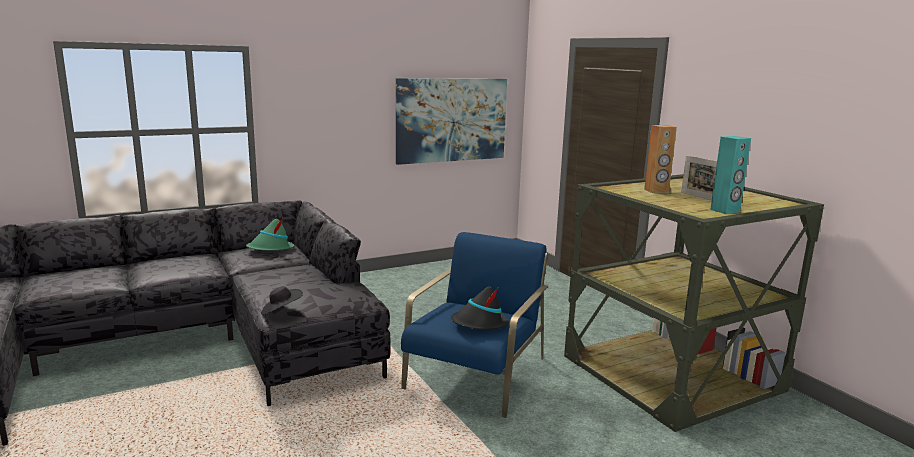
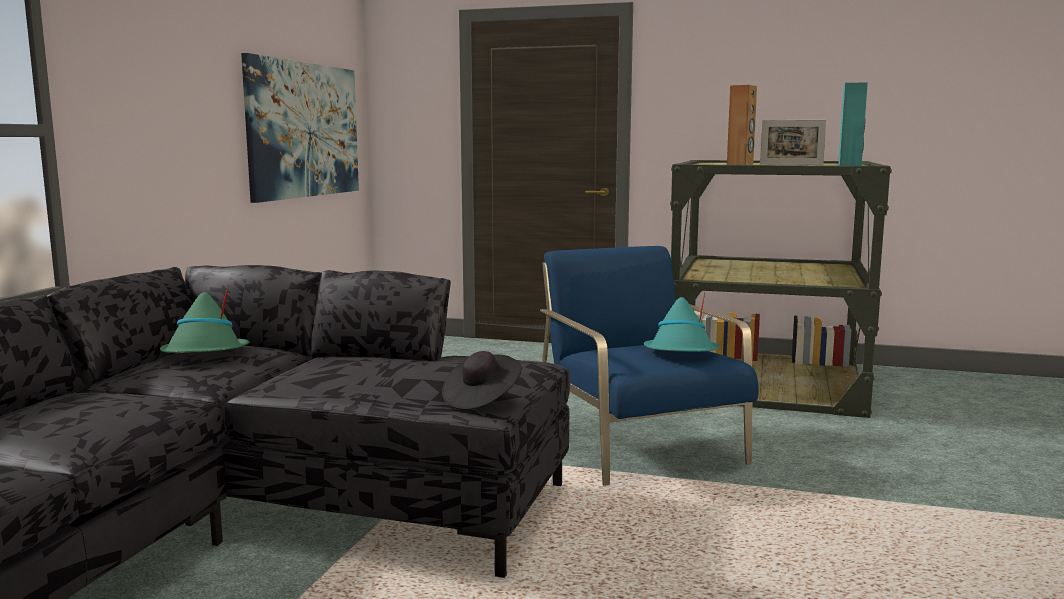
camera: 45 degrees left, 5 degrees down
black hat [451,286,509,329] -> turquoise hat [644,291,719,352]

